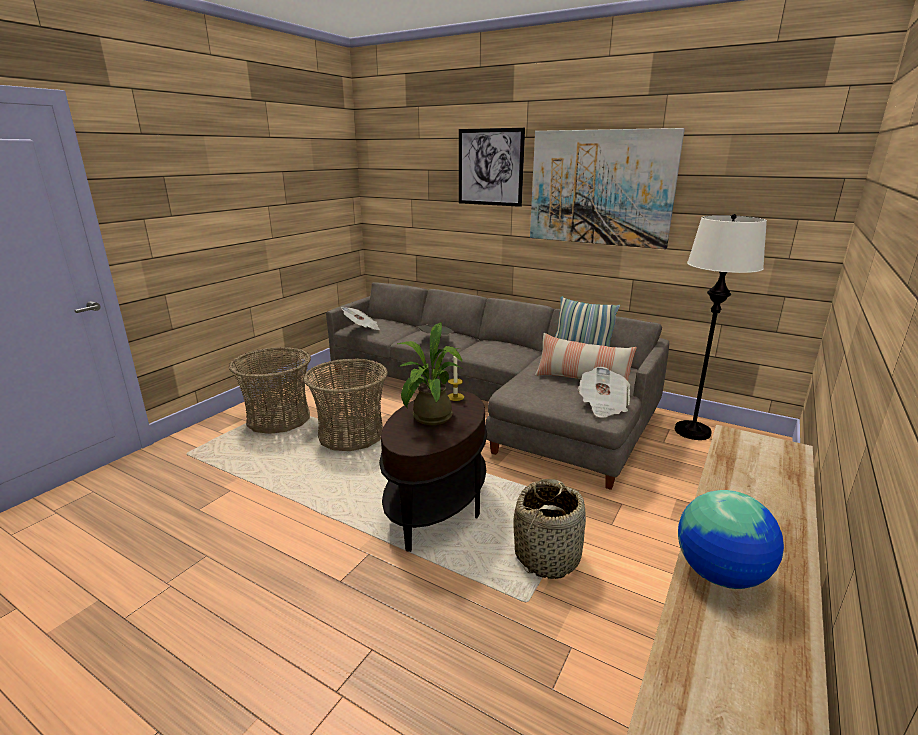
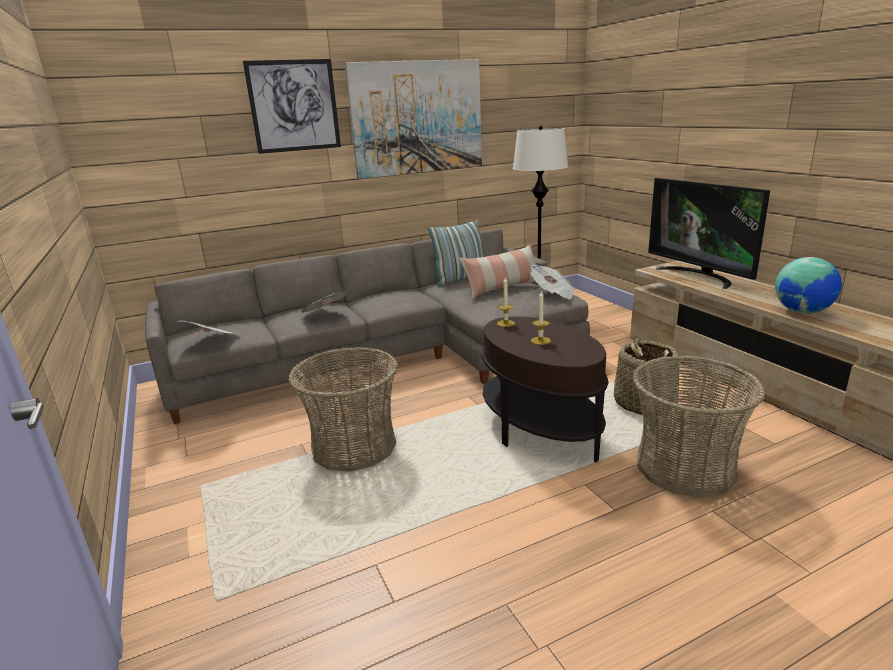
camera: 55 degrees left, 0 degrees up
basket [229,347,311,434] -> basket moved to [632,355,766,498]
potted plant [397,322,462,425] -> candle [531,290,551,345]
none -> television [648,178,770,289]

